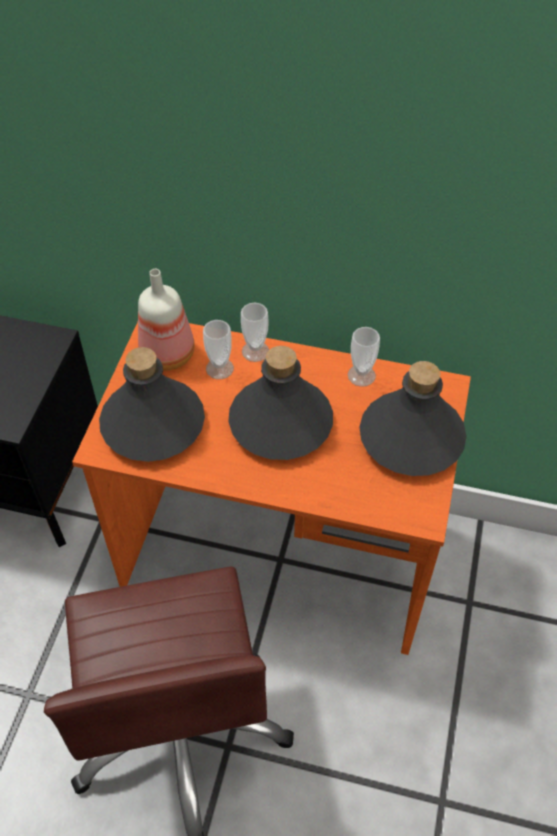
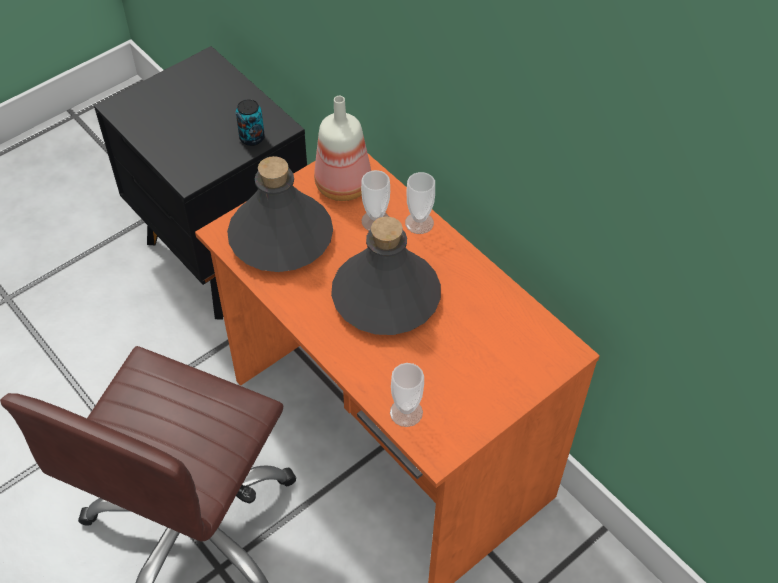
camera: 35 degrees right, 0 degrees up
cup [348,327,380,387] -> cup moved to [390,363,424,427]
grey bottle [359,361,467,476] -> none
none -> can [236,99,265,146]

